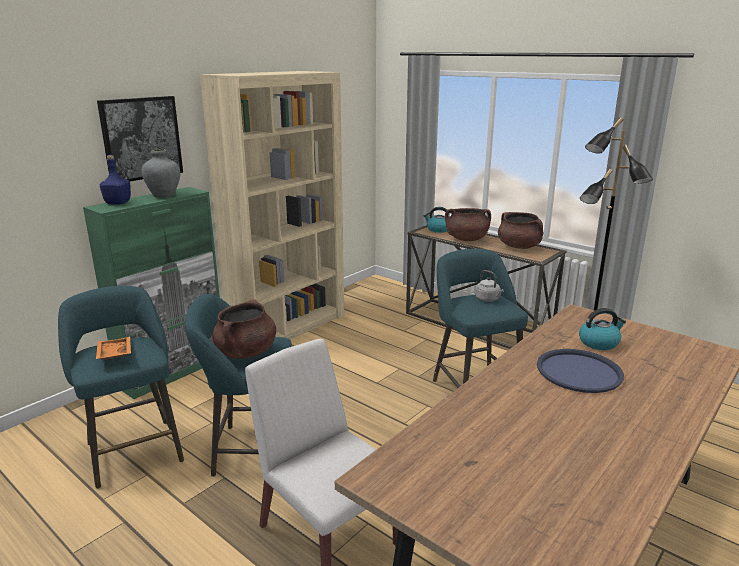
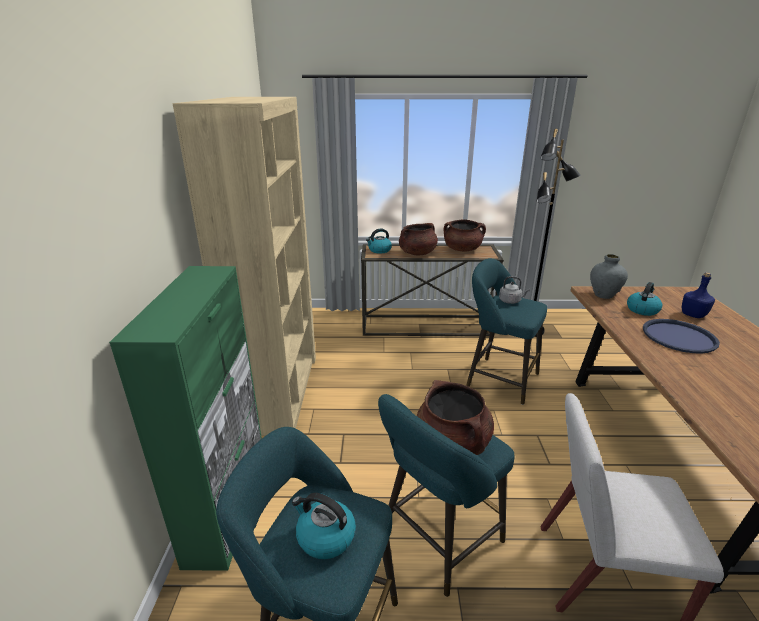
camera: 40 degrees left, 5 degrees up
orange tray [96,337,131,360] -> kettle [292,493,356,559]
picture [97,96,183,181] -> none
blue bottle [100,155,131,205] -> blue bottle moved to [682,272,715,318]
grey vase [141,149,180,198] -> grey vase moved to [590,254,628,299]

